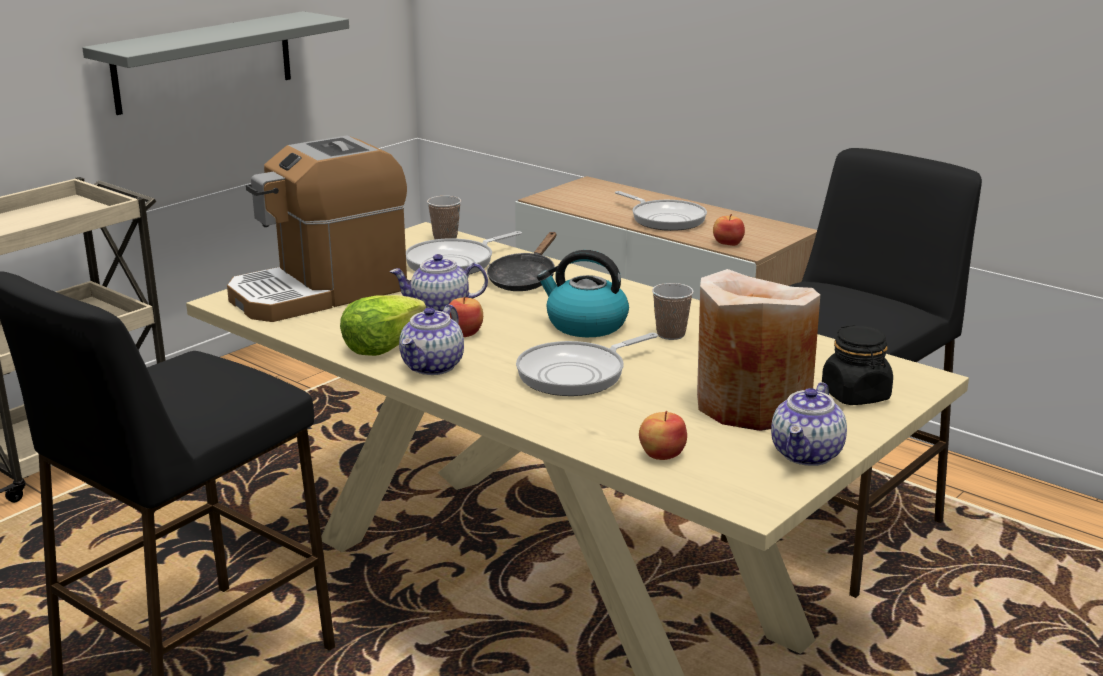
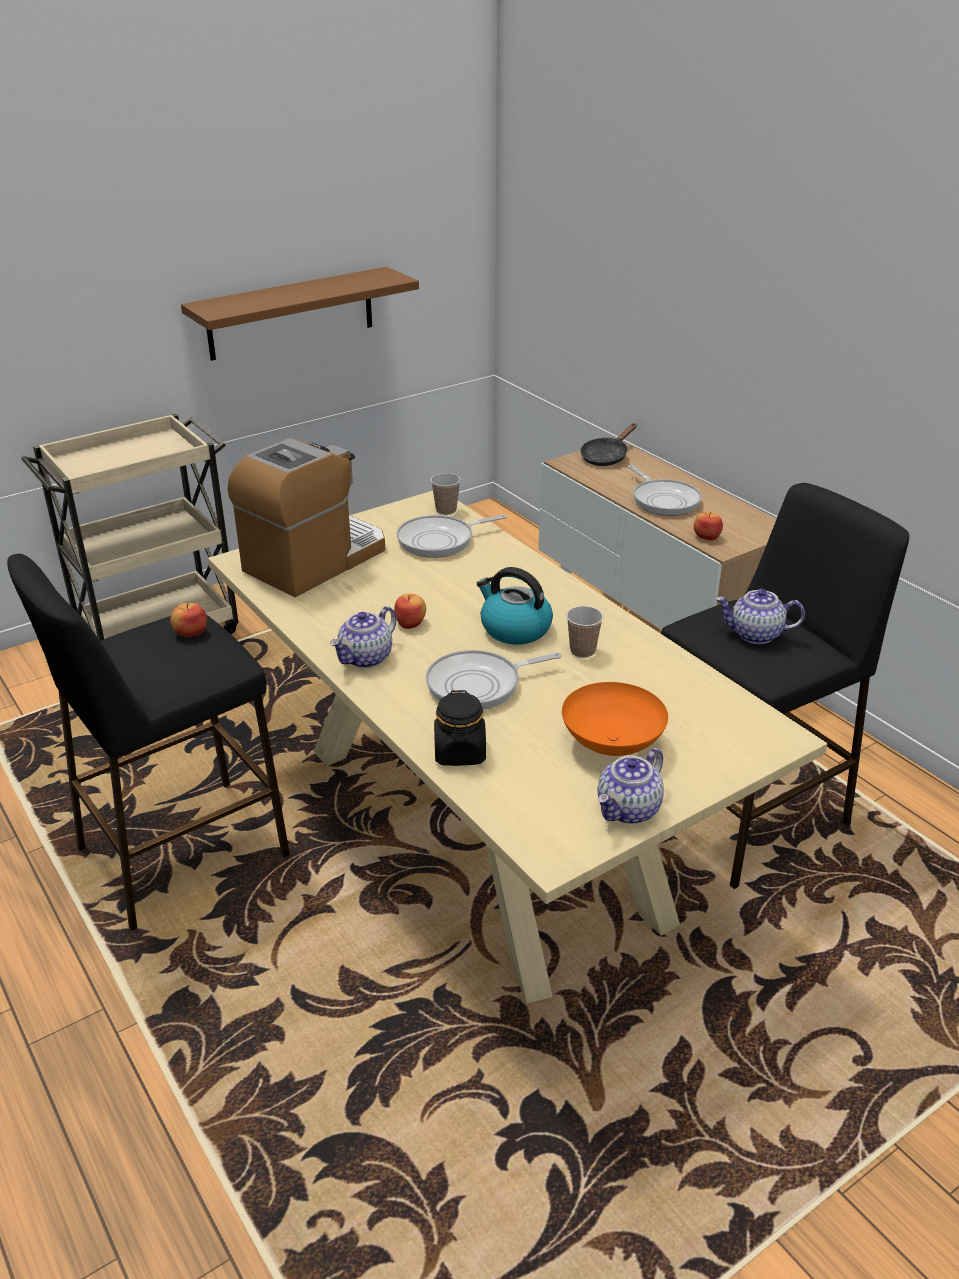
camera: 15 degrees right, 10 degrees up
grey shelf [82,11,349,115] -> brown shelf [181,267,419,361]
coffee machine [227,136,407,322] -> coffee machine turned 150 degrees clockwise [227,438,385,597]
lettuce [340,295,426,356] -> none
teapot [390,254,488,312] -> teapot moved to [716,589,805,644]
black frying pan [487,232,556,291] -> black frying pan moved to [580,423,637,466]
apple [639,411,687,460] -> apple moved to [170,603,207,637]
beige vase [697,269,820,431] -> orange bowl [562,682,668,756]
black jar [822,325,893,405] -> black jar moved to [434,690,486,766]

